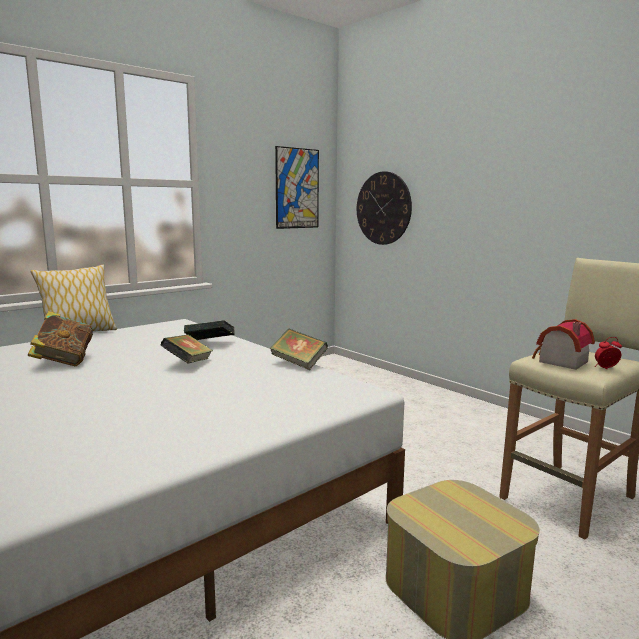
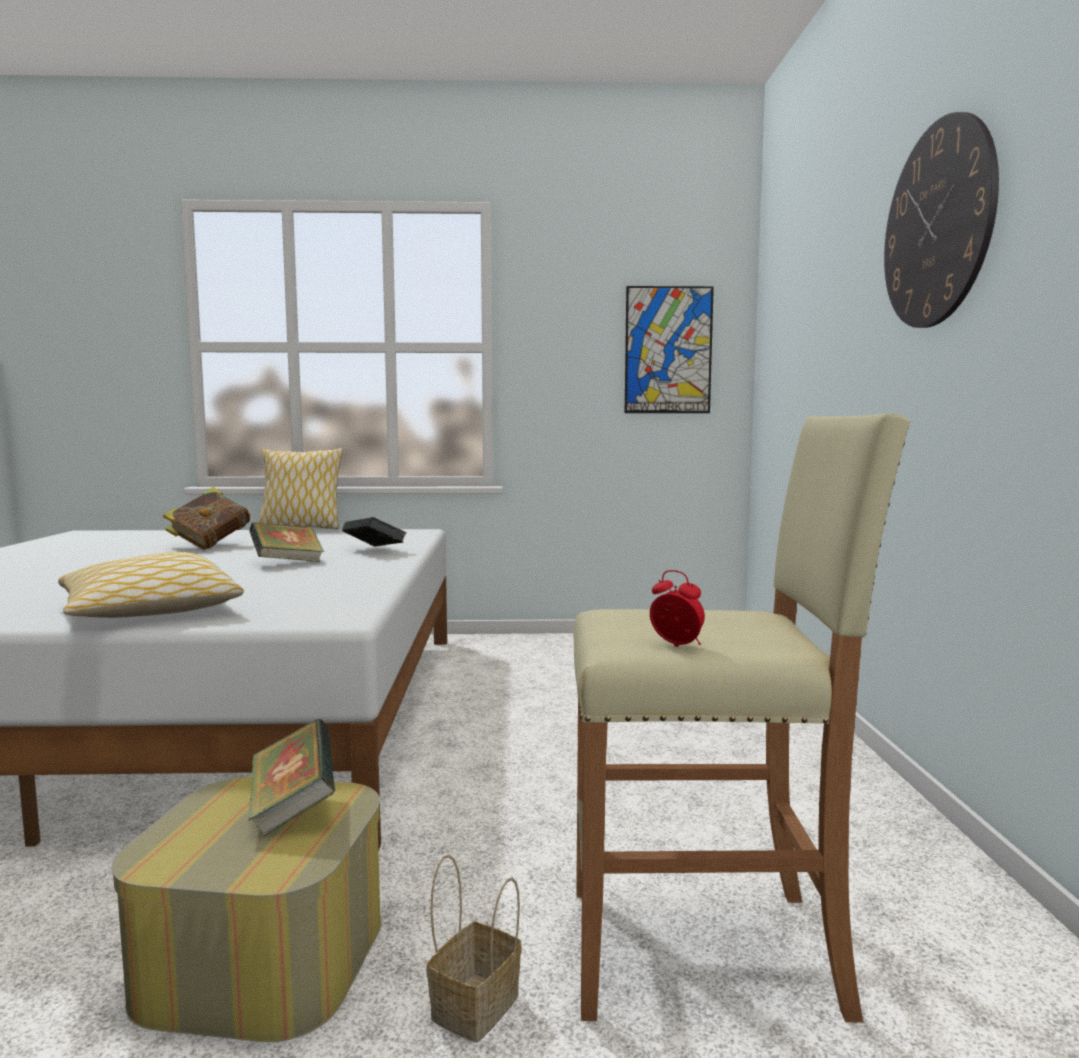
camera: 40 degrees right, 5 degrees down
book [270,329,328,370] -> book moved to [249,719,335,837]
wall clock [357,171,412,245] -> wall clock moved to [884,112,999,328]
toy house [532,319,595,370] -> none
none -> pillow [58,552,244,618]
none -> basket [426,855,522,1043]

